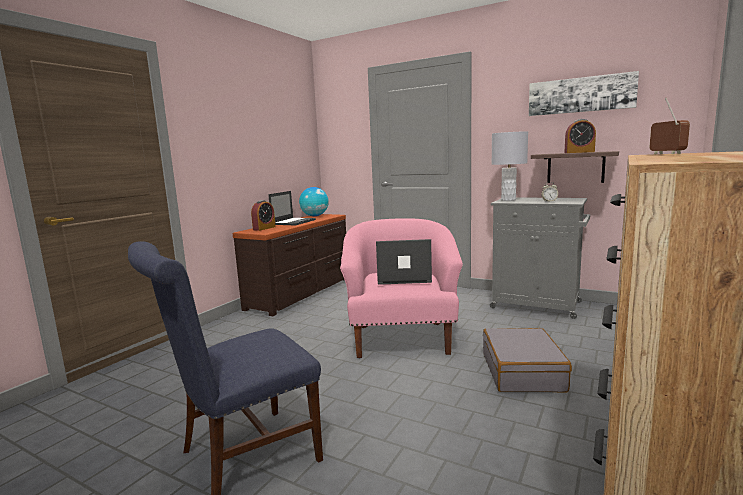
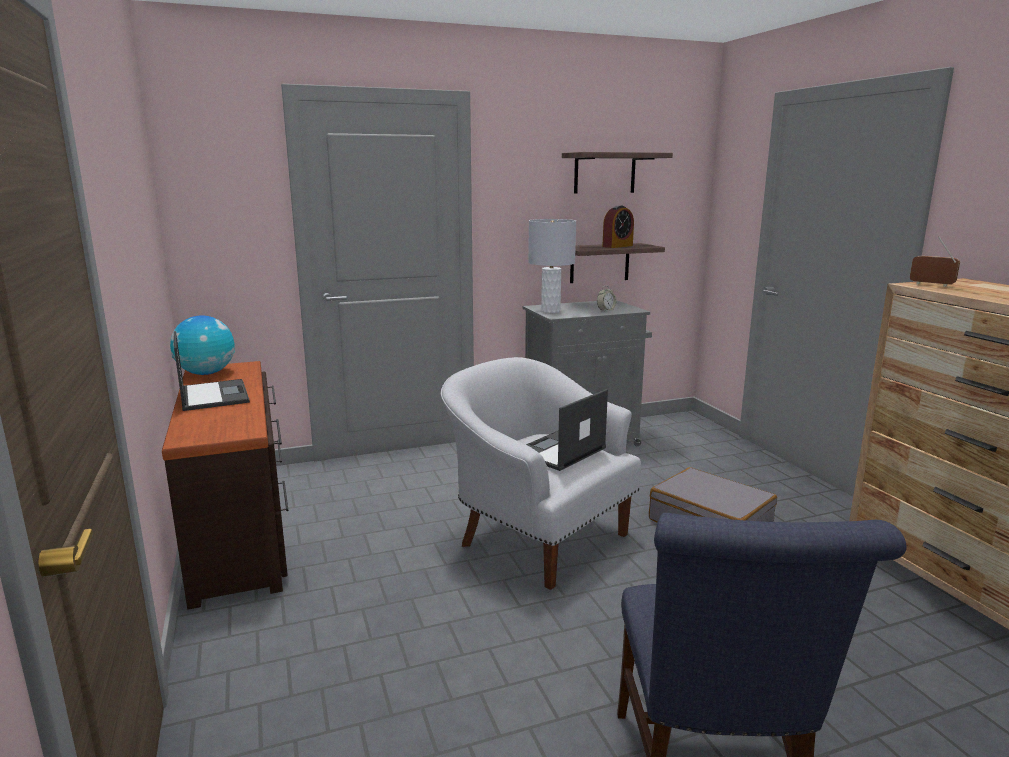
camera: 50 degrees left, 5 degrees up
alarm clock [251,200,276,231] -> none
pink armchair [340,218,463,358] -> white armchair [441,357,641,590]
picture [529,71,639,116] -> shelf [562,152,673,194]

